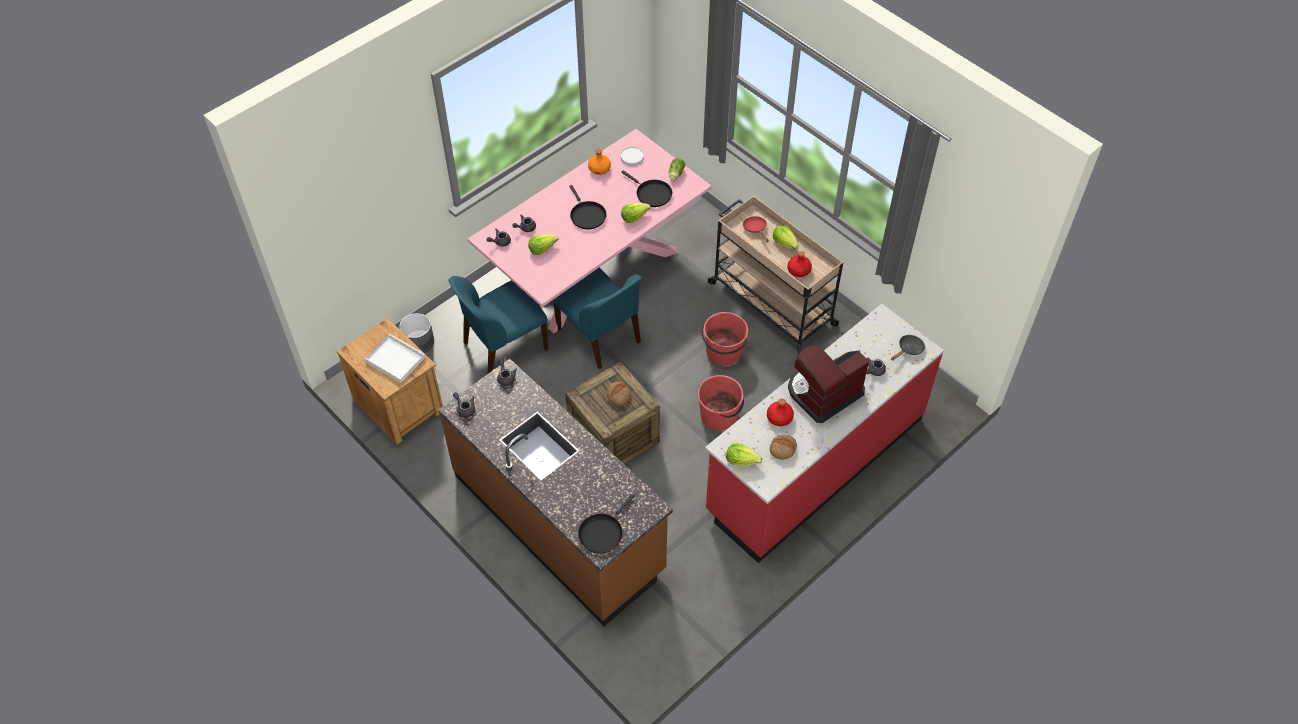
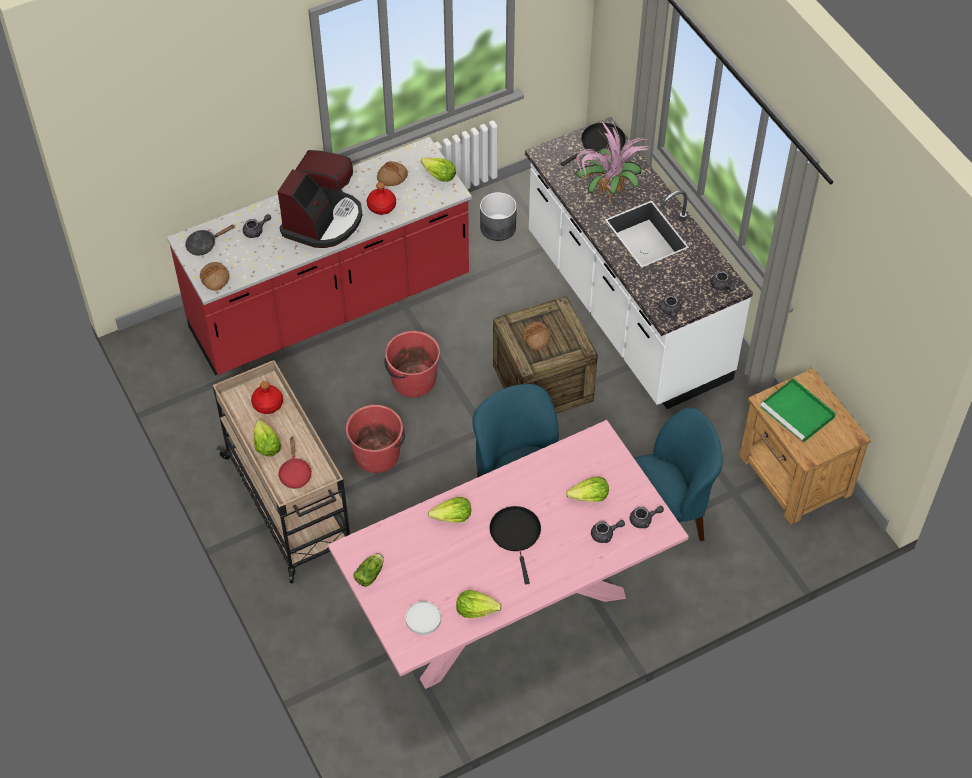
camera: 165 degrees left, 0 degrees up
white tray [365,334,426,383] -> green tray [760,378,836,443]
grey planter [399,313,434,353] -> grey planter moved to [480,192,517,241]
brown counter [438,359,673,626] -> white counter [525,117,753,409]
orange bottle [588,149,611,175] -> lettuce [456,590,502,618]
black frying pan [621,170,672,207] -> none
coffee machine [788,345,869,423] -> coffee machine turned 45 degrees counterclockwise [278,150,362,248]
none -> bread [200,262,229,291]
none -> potted plant [575,120,650,204]

